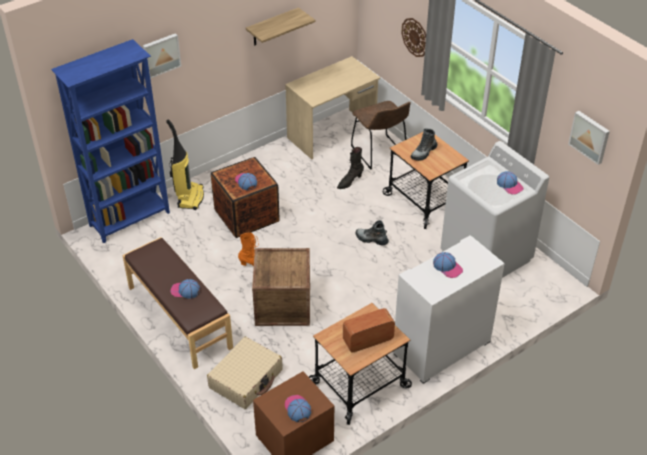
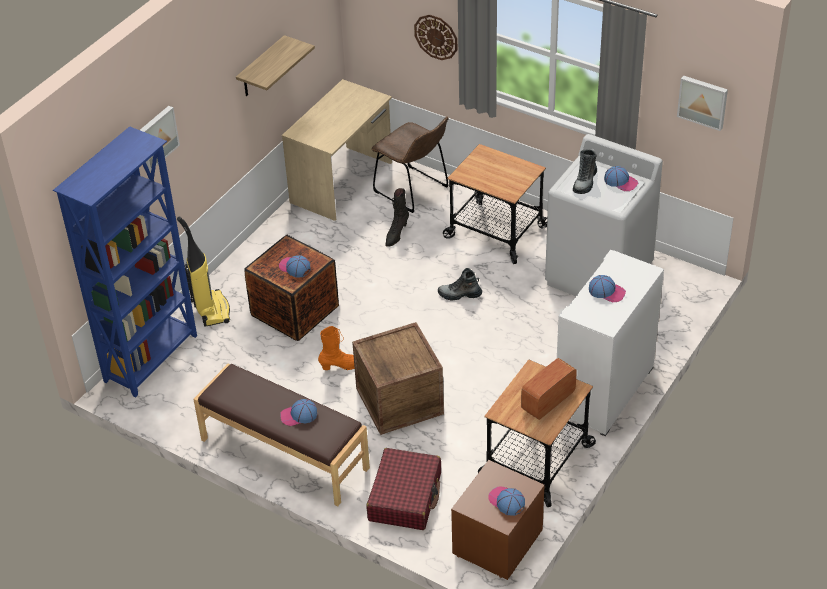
camera: 20 degrees left, 0 degrees up
beige suitcase [207,337,283,409] -> red suitcase [366,448,441,530]
boot [410,129,437,161] -> boot moved to [573,149,597,194]

